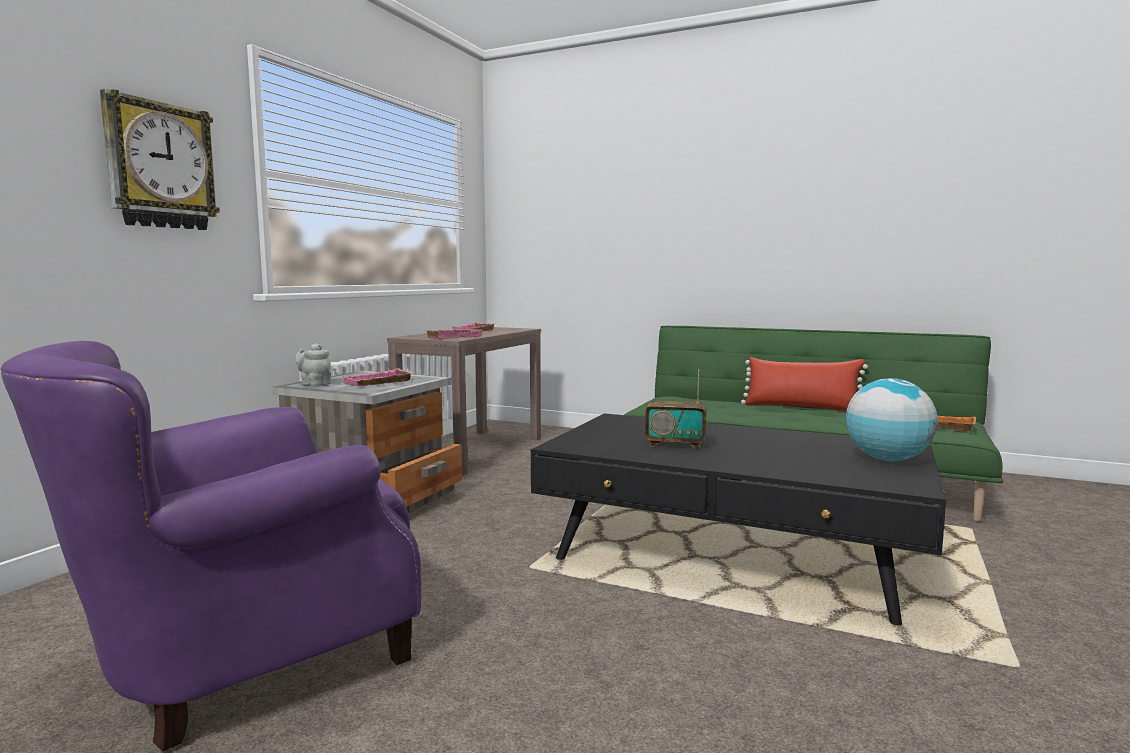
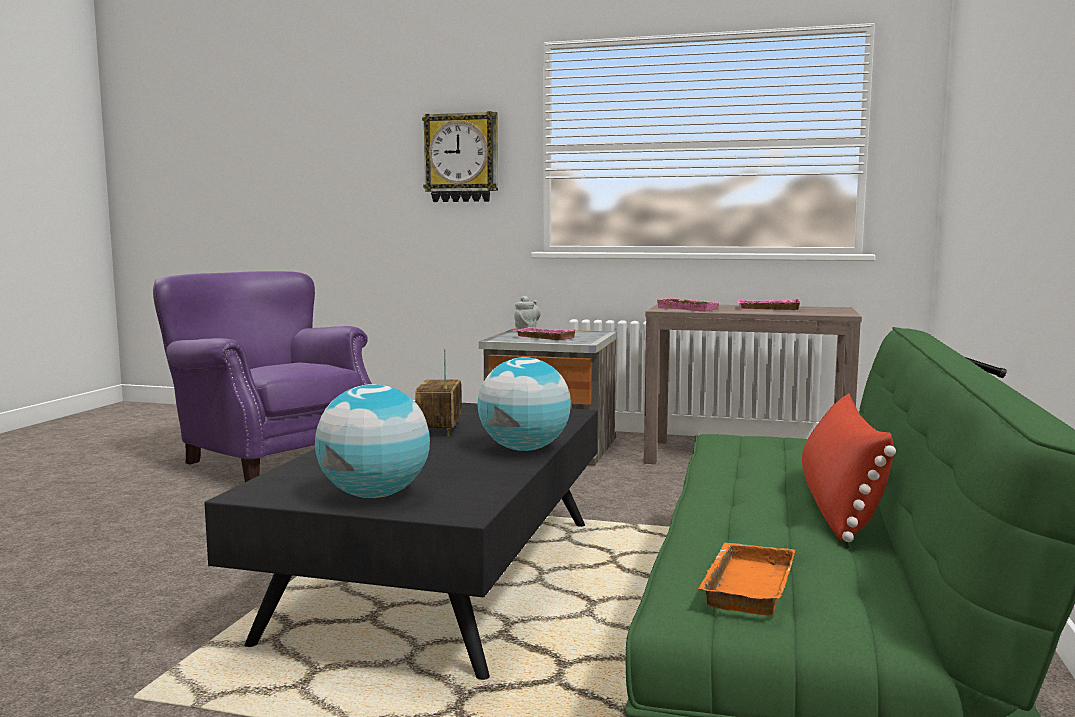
camera: 80 degrees right, 0 degrees up
none -> globe [478,357,571,451]

